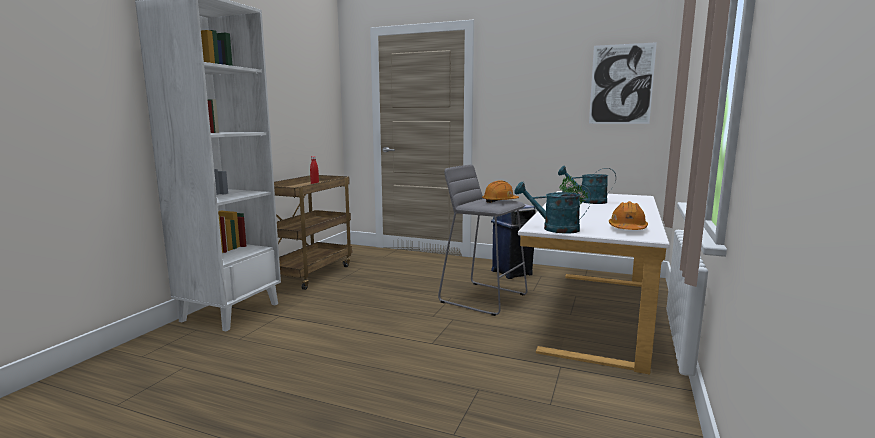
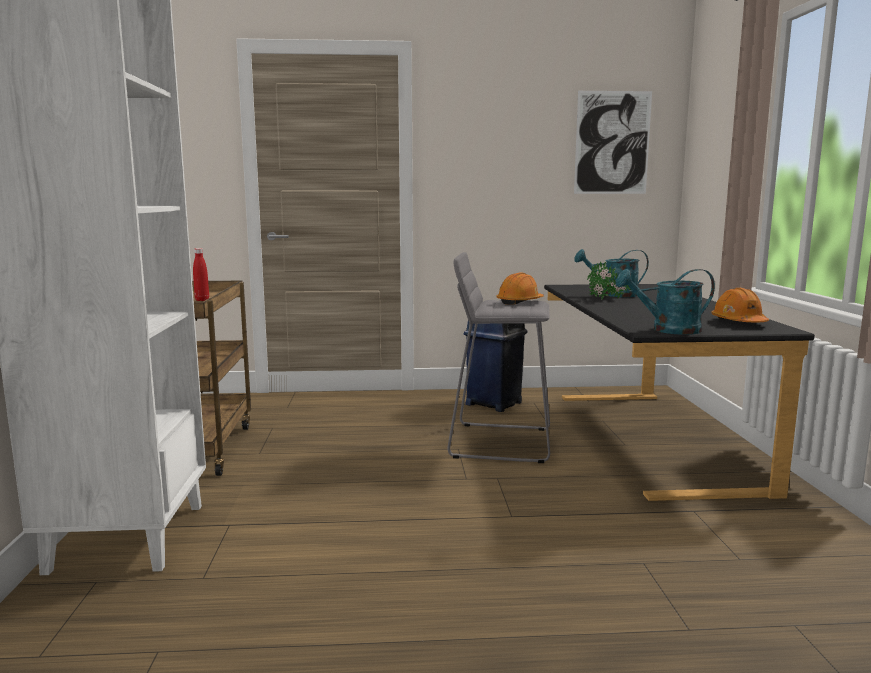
camera: 25 degrees left, 0 degrees up
white desk [518,191,670,374] -> black desk [544,284,815,501]

